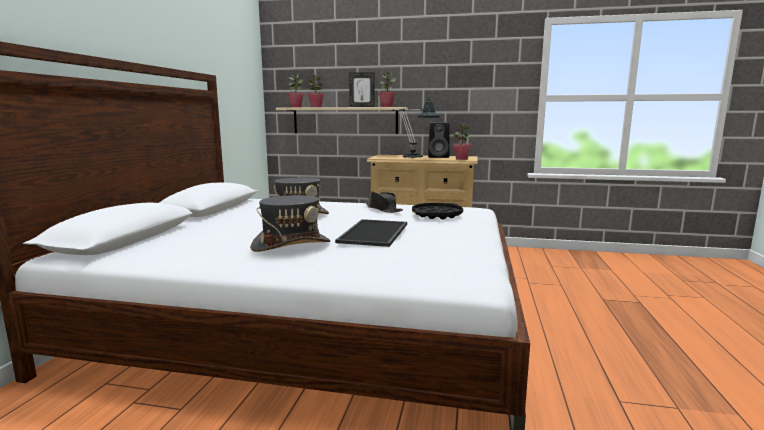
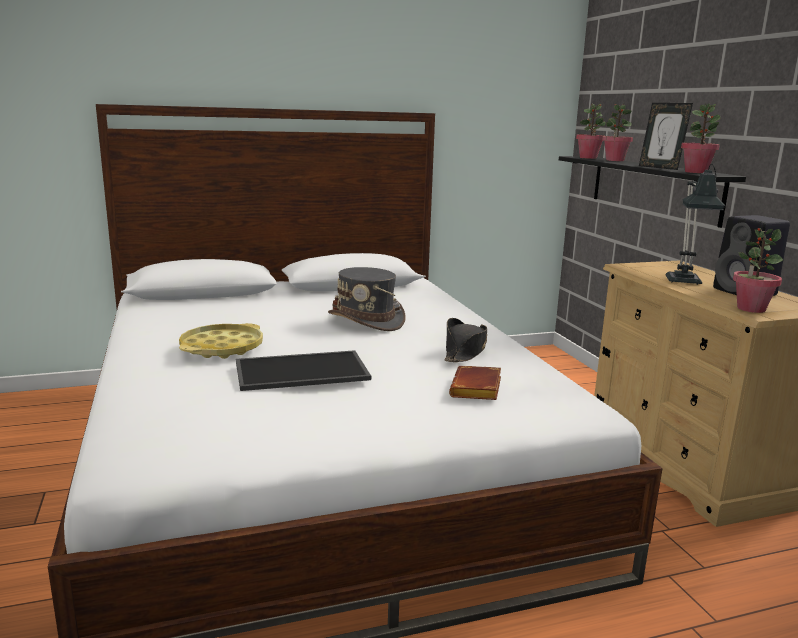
camera: 60 degrees right, 5 degrees up
grey hat [250,195,331,252] -> yellow tray [179,323,263,359]
beige shelf [276,107,408,134] -> black shelf [559,156,746,228]
black tray [412,203,463,219] -> brown book [449,366,501,400]

